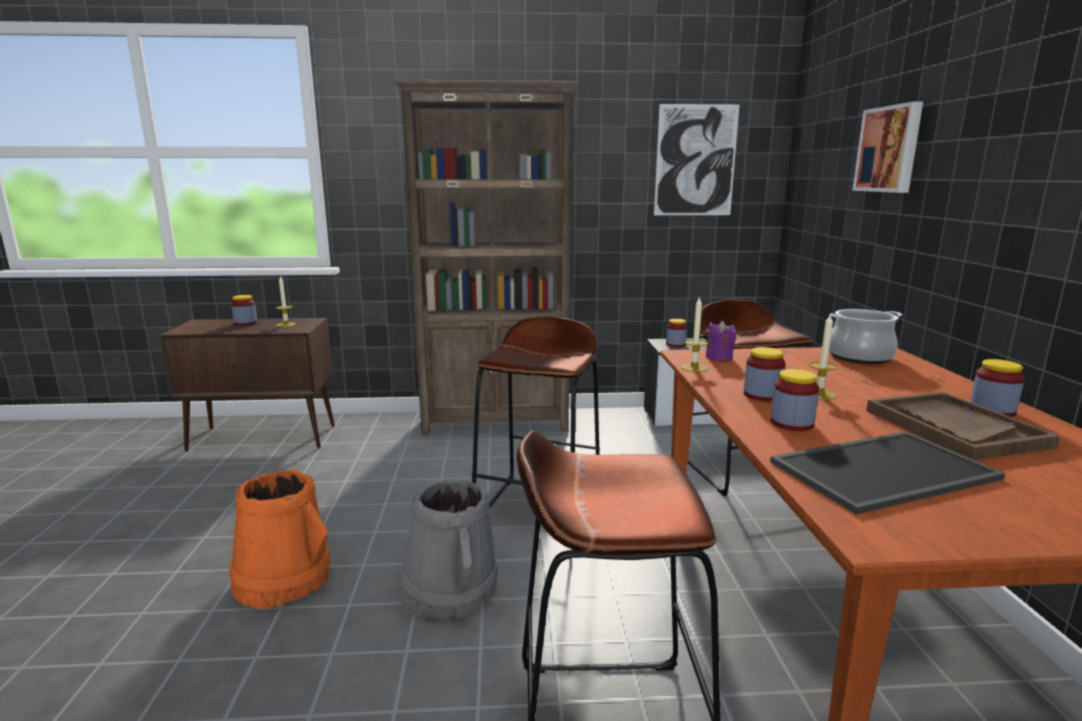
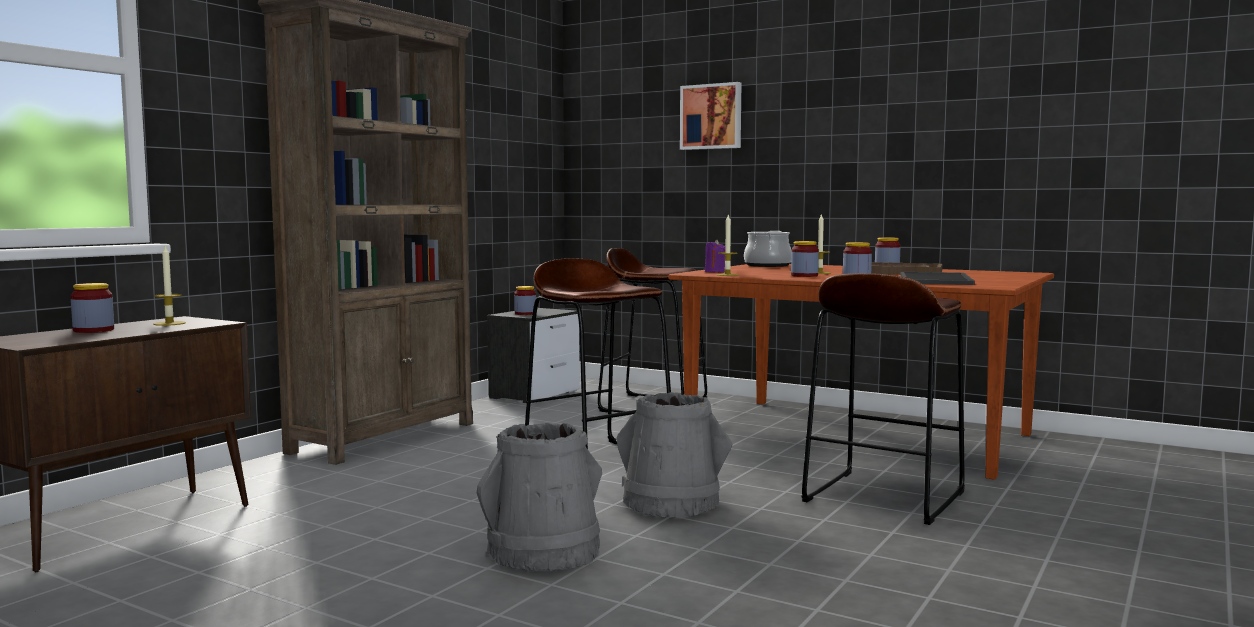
camera: 55 degrees left, 10 degrees down
orange bucket [229,470,330,609] -> grey bucket [477,423,602,571]
picture [654,104,740,215] -> none

